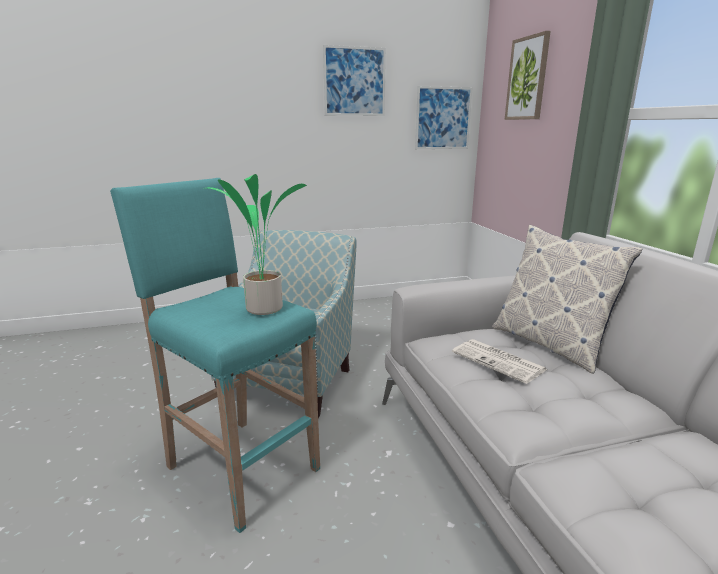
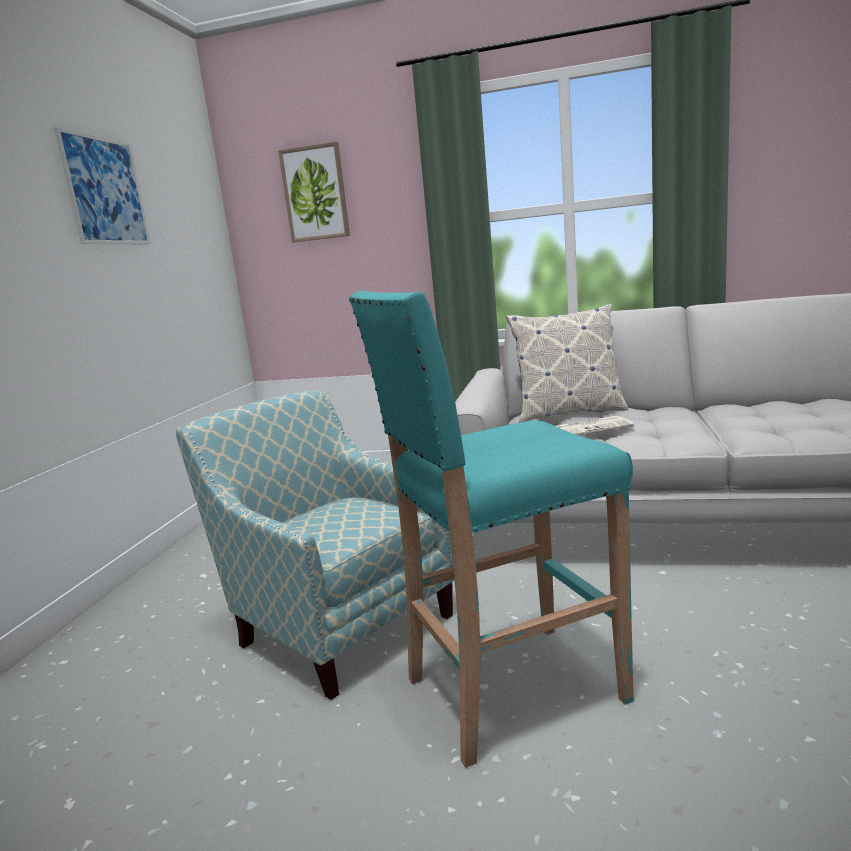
camera: 60 degrees left, 5 degrees down
potted plant [203,174,307,315] -> none
picture [415,86,473,149] -> none

